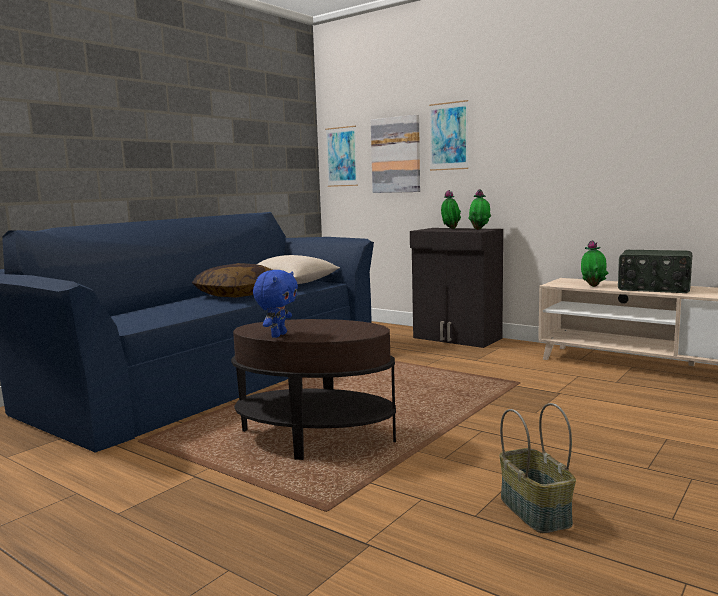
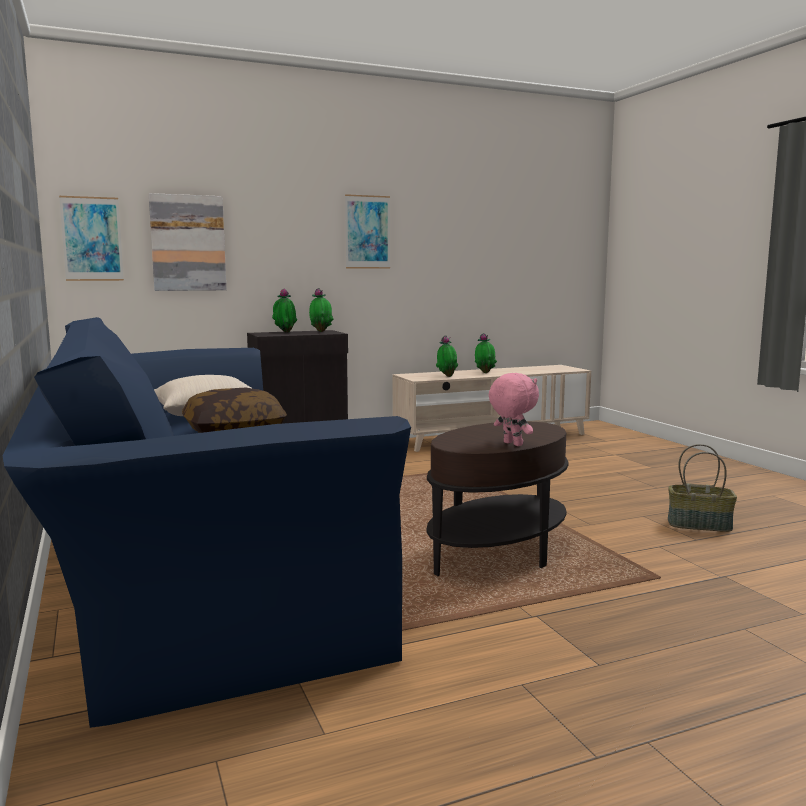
camera: 60 degrees left, 0 degrees up
blue plush toy [253,270,298,338] -> pink plush toy [489,373,539,446]
picture [429,100,468,171] -> picture moved to [345,194,390,269]
radio [618,250,692,293] -> potted plant [475,333,497,373]

